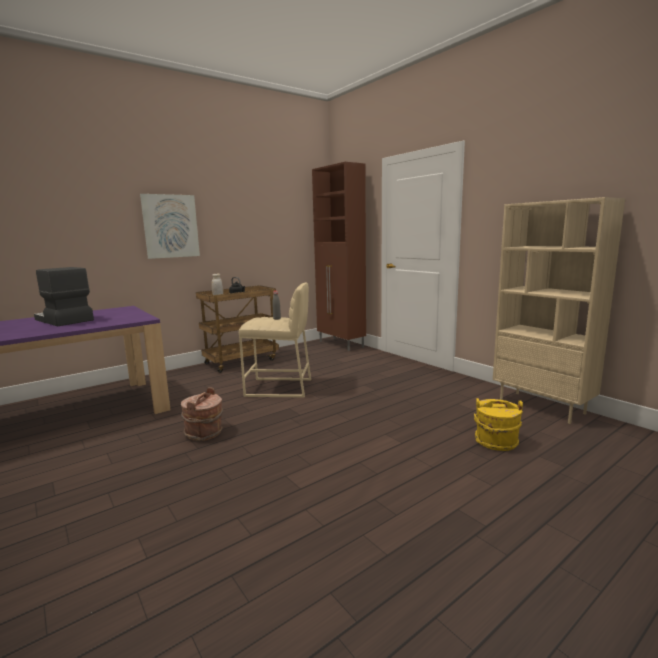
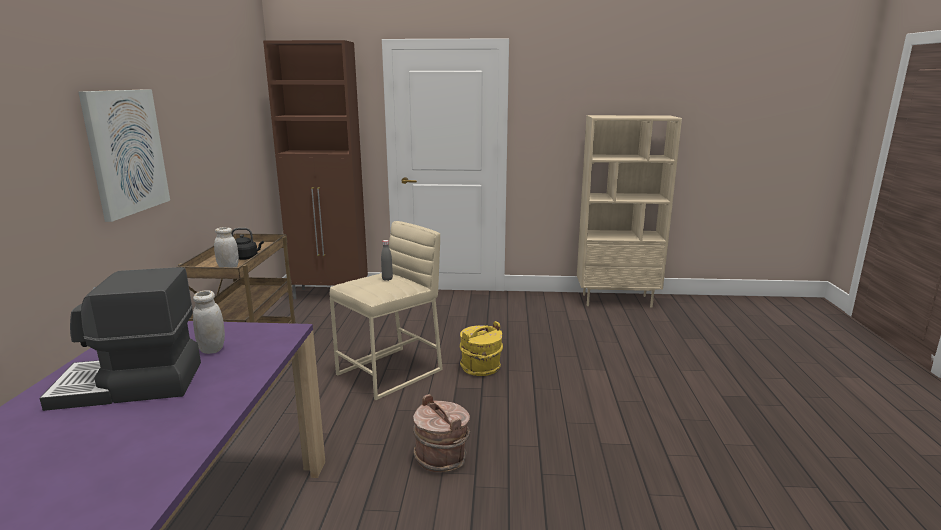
camera: 50 degrees left, 5 degrees up
yellow bucket [474,398,523,451] -> yellow bucket moved to [460,321,503,376]
none -> white jar [193,290,225,354]

